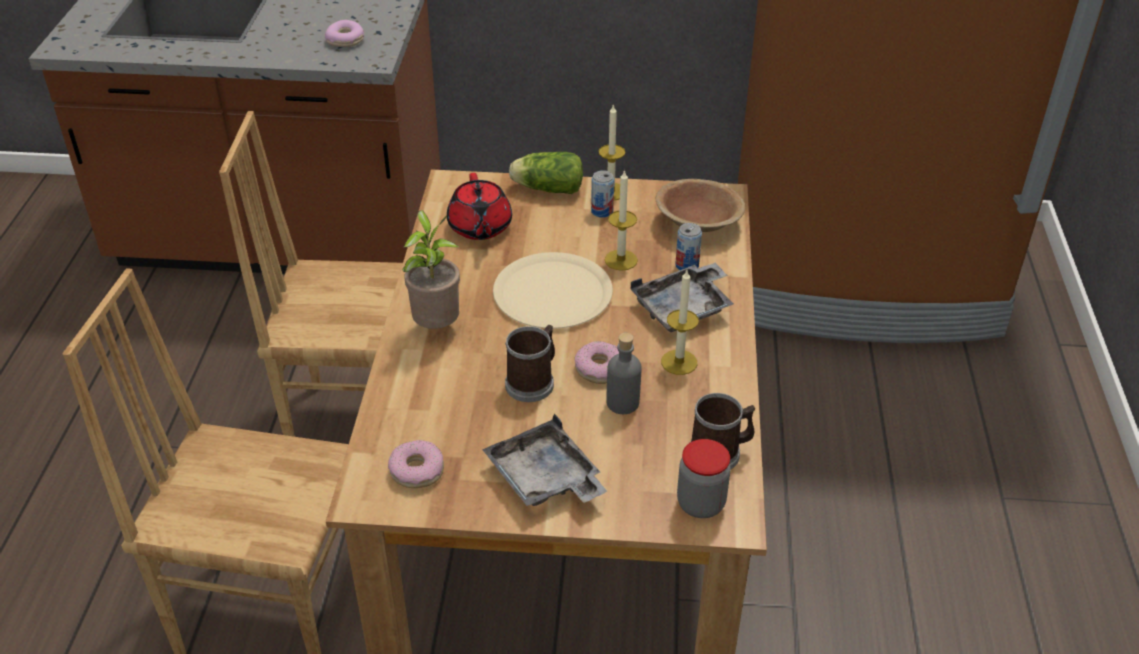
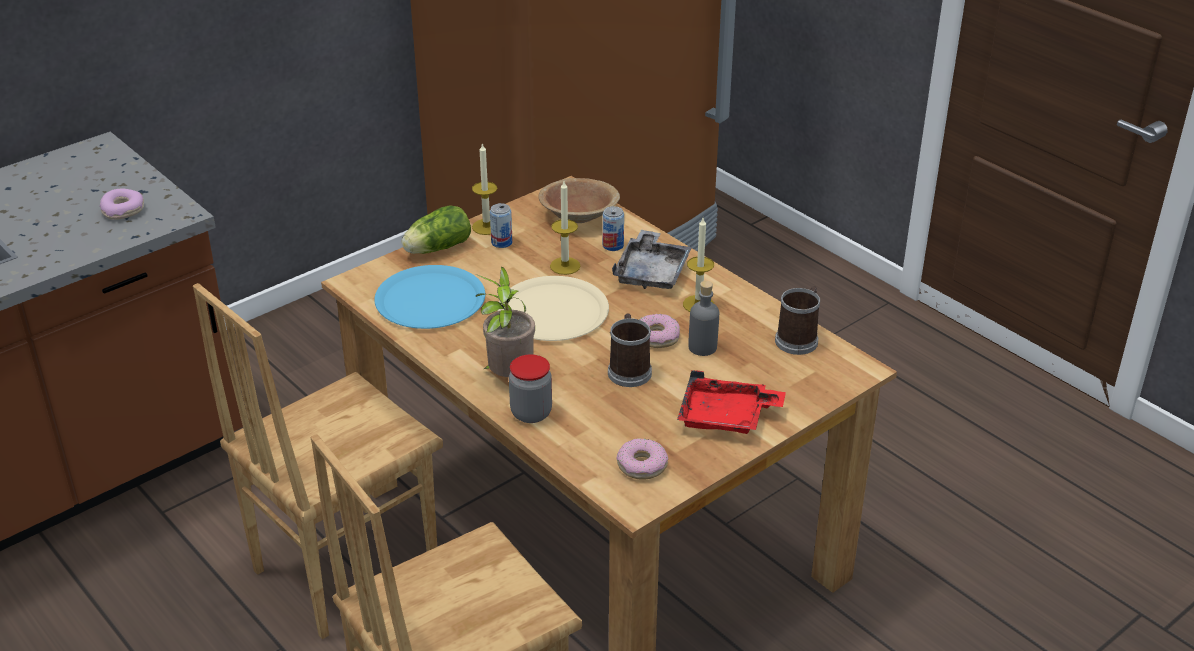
camera: 45 degrees left, 5 degrees down
red teapot [447,173,512,240] -> blue plate [374,265,485,329]
grey tray [482,413,607,506] -> red tray [677,370,786,434]
jar [677,439,731,518] -> jar moved to [509,354,552,423]

